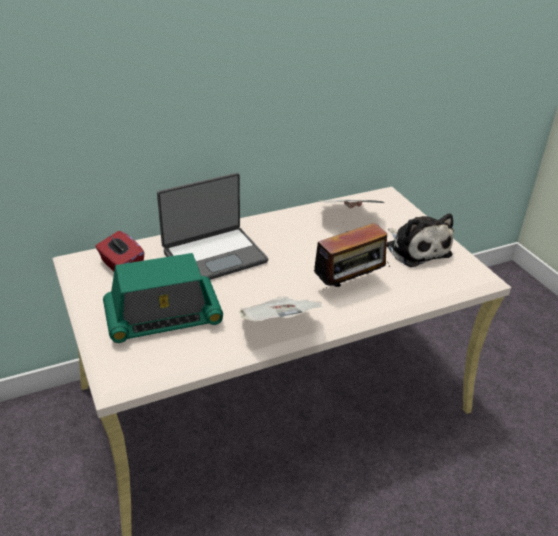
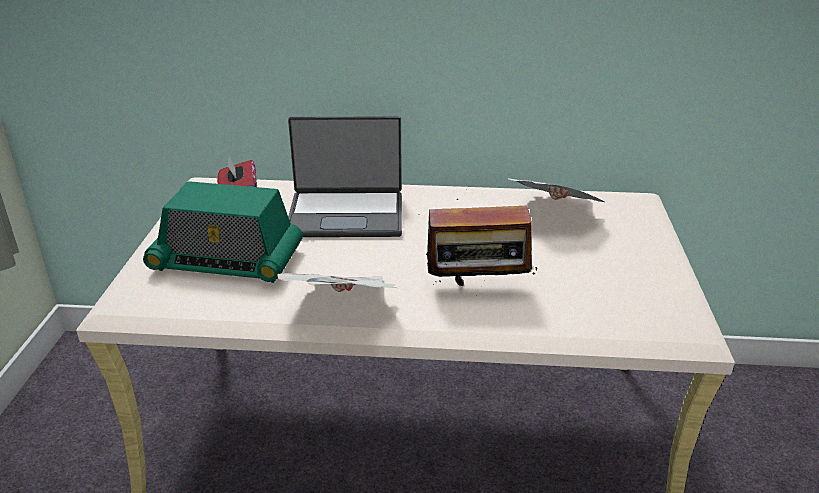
camera: 30 degrees right, 5 degrees down
plush toy [387,213,454,268] -> none

